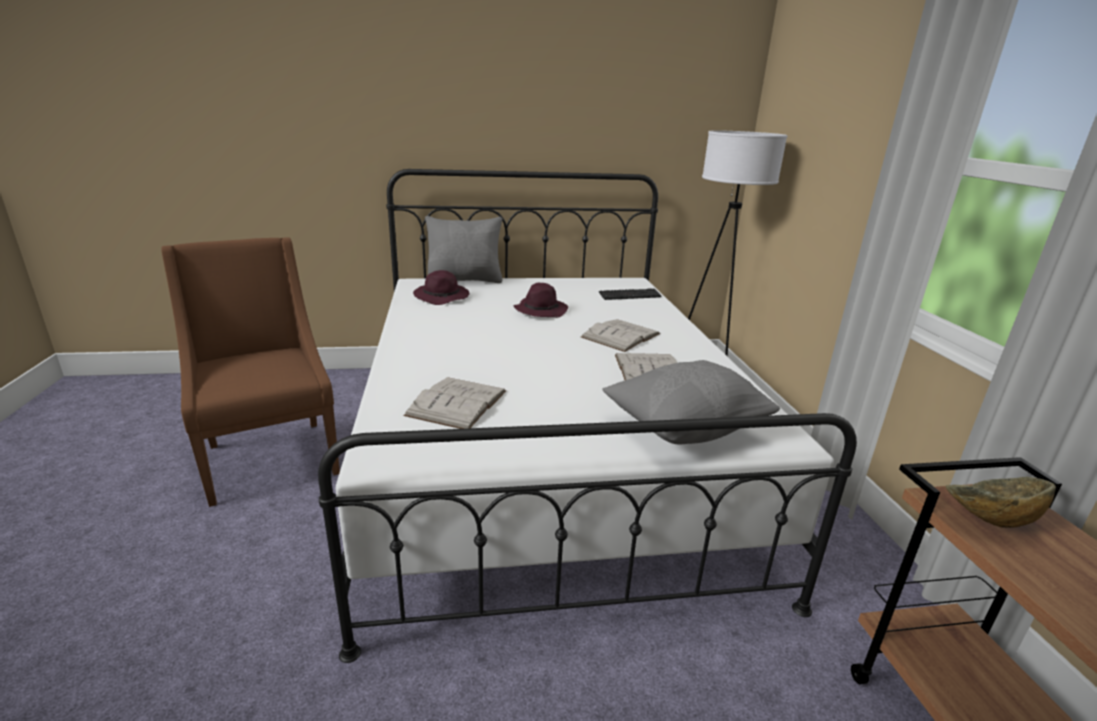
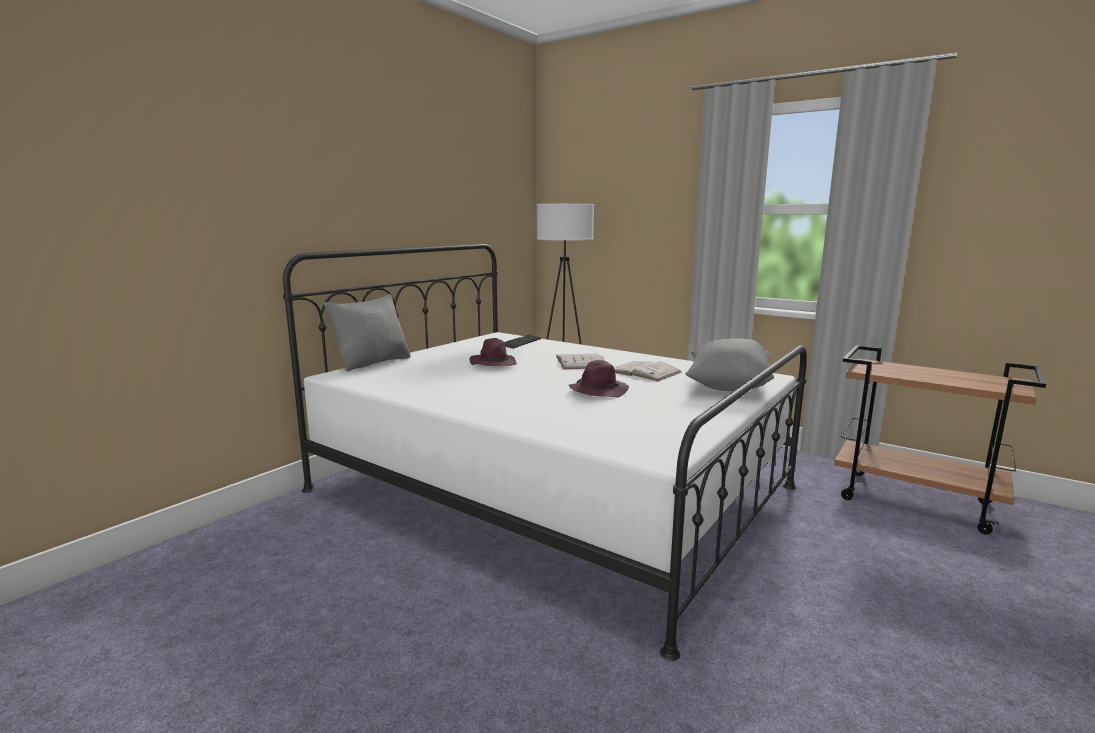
camera: 45 degrees left, 10 degrees down
brown armchair [161,237,340,507] -> none
white book [404,377,506,429] -> none
purple hat [413,270,469,305] -> purple hat moved to [569,360,629,397]
bowl [945,477,1056,528] -> none

